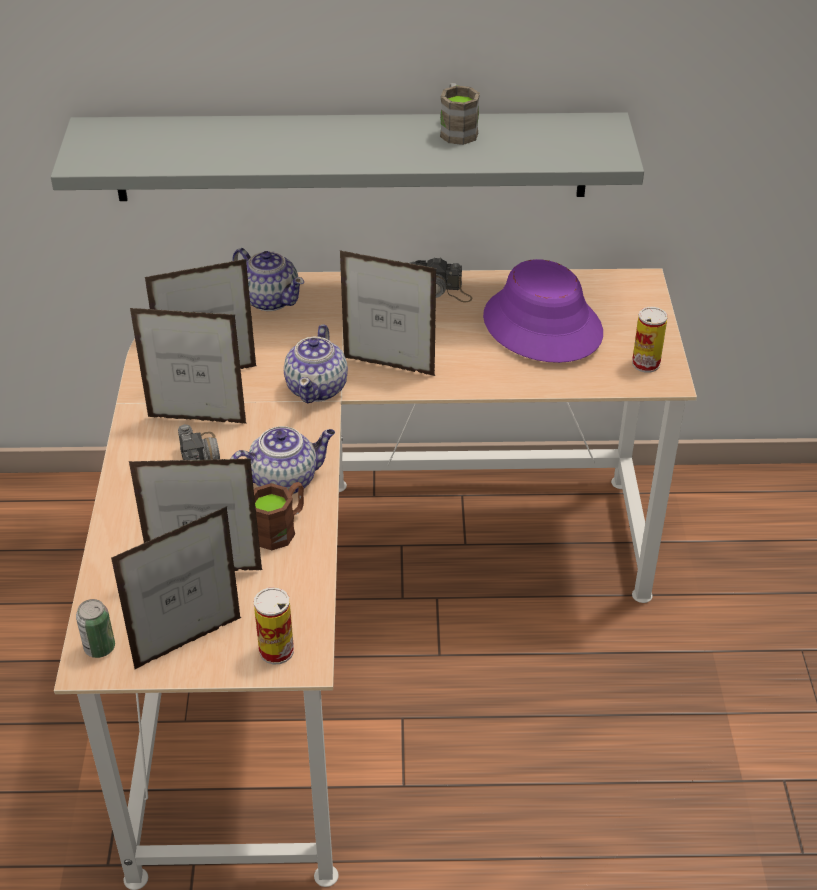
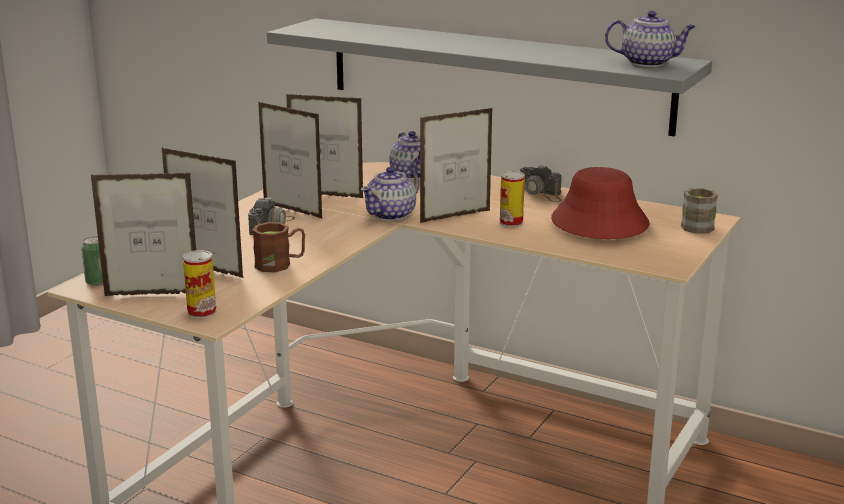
camera: 30 degrees right, 20 degrees down
teapot [230,426,335,494] -> teapot moved to [605,11,696,67]
picture frame [340,250,437,376] -> picture frame turned 75 degrees counterclockwise [420,108,493,223]
brown mug [440,83,480,145] -> brown mug moved to [681,188,718,234]
purple hat [483,259,603,363] -> red hat [551,167,650,239]
can [632,307,668,373] -> can moved to [500,171,525,227]

